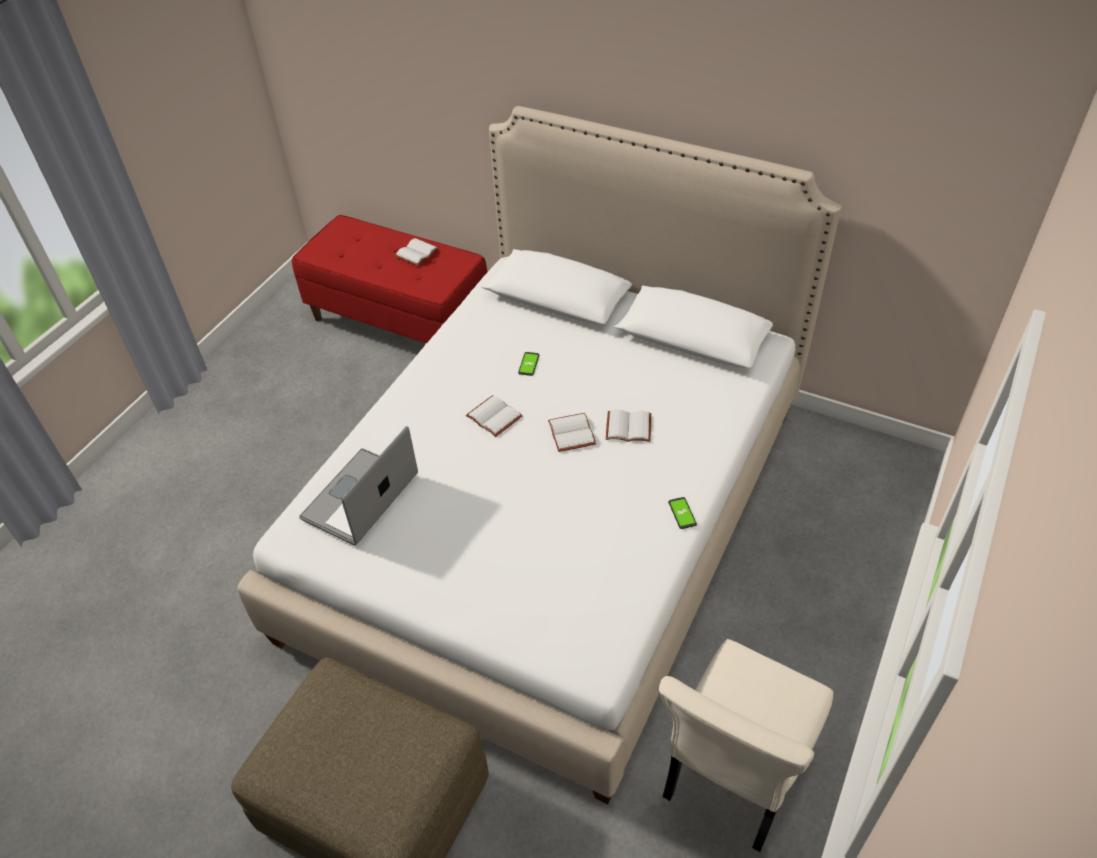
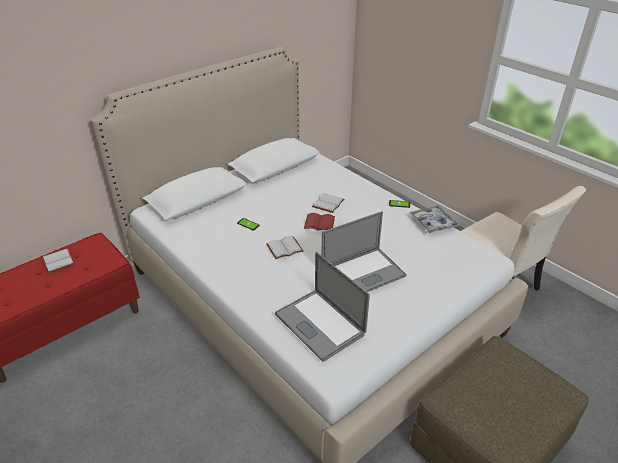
camera: 70 degrees left, 10 degrees down
white book [548,413,596,452] -> red book [304,213,335,231]
none -> laptop [321,211,407,292]
none -> tray [409,205,460,234]

